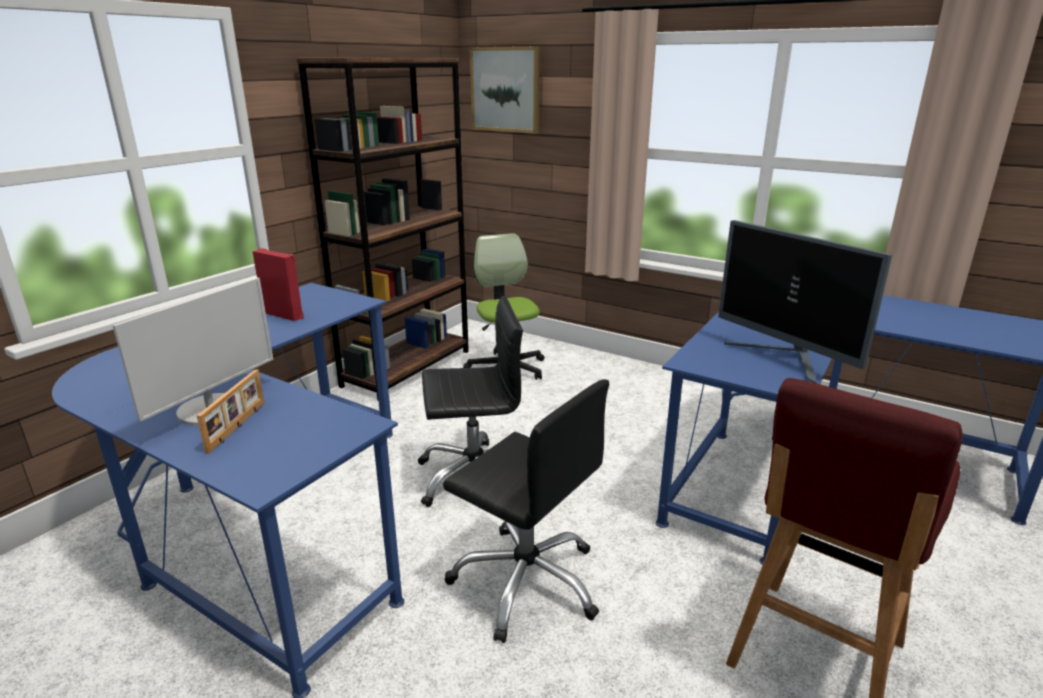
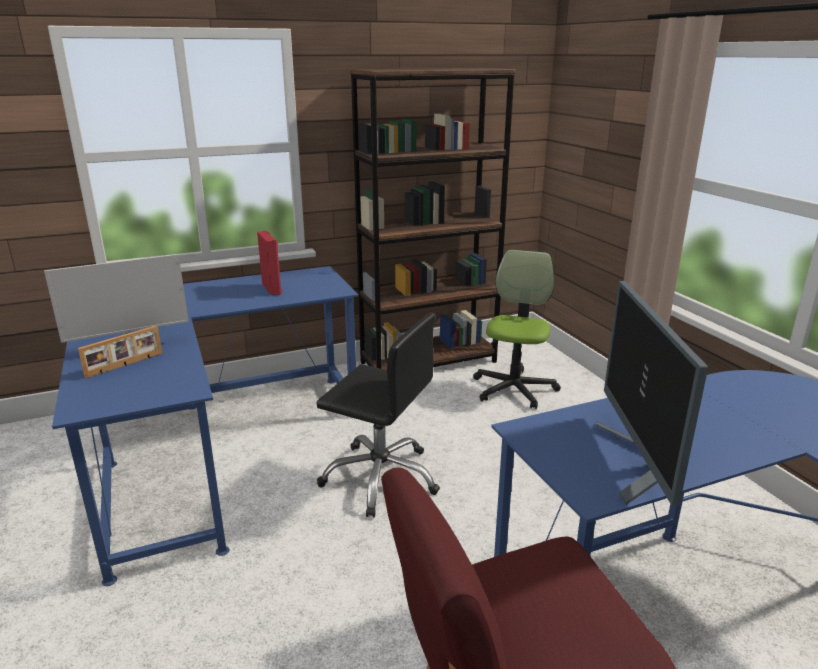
camera: 35 degrees right, 0 degrees up
black office chair [443,379,609,643] -> none
picture [470,46,540,133] -> none

